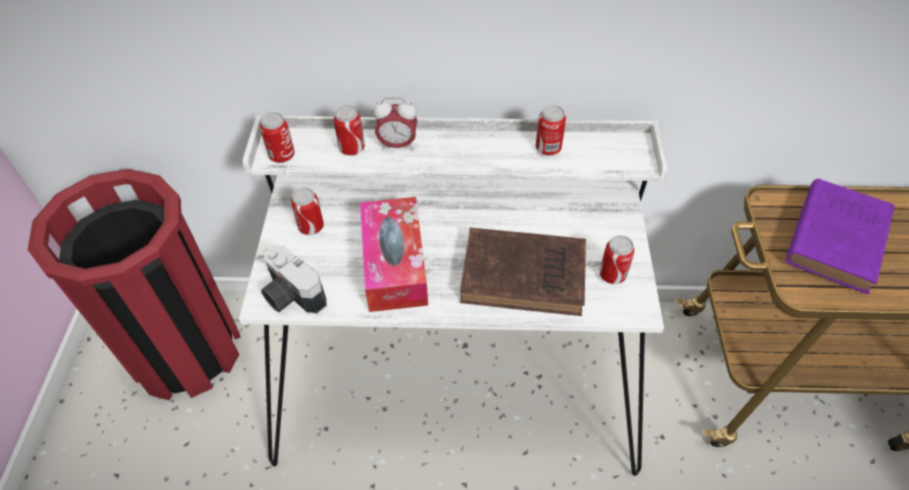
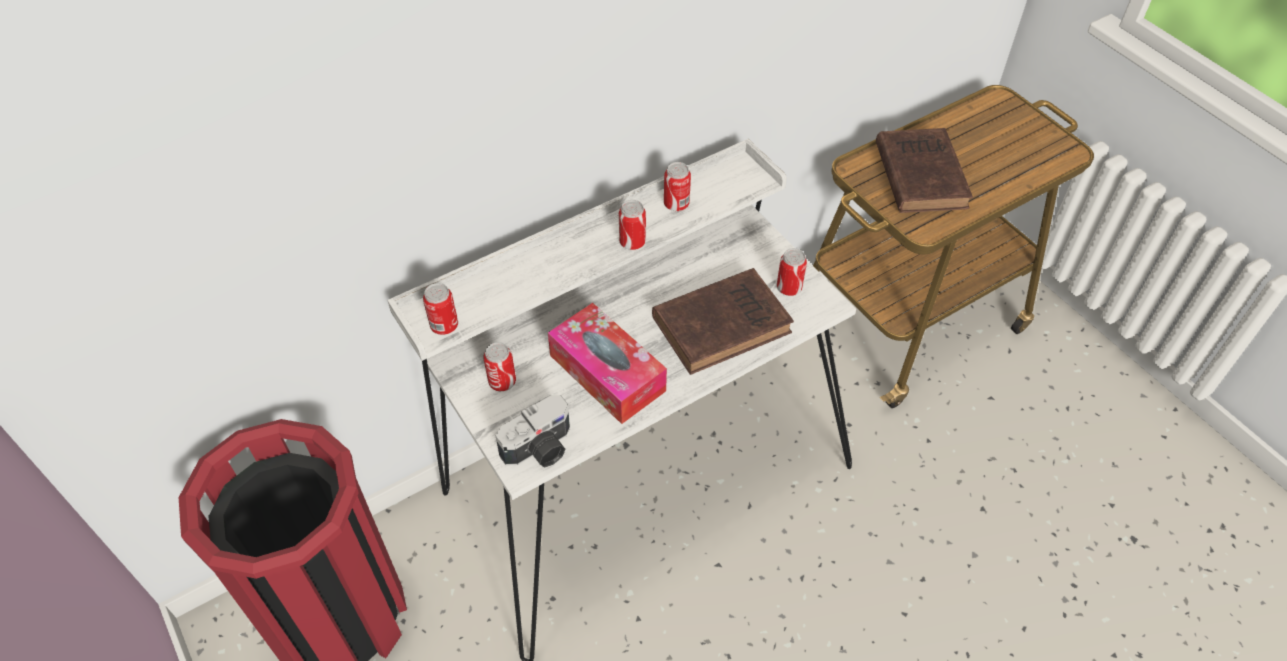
camera: 35 degrees left, 0 degrees up
camera [261,244,327,314] -> camera turned 45 degrees counterclockwise [496,395,570,468]
can [334,105,365,156] -> can moved to [619,200,646,250]
alarm clock [373,97,417,150] -> none
purple book [785,179,895,294] -> brown book [876,128,973,213]

